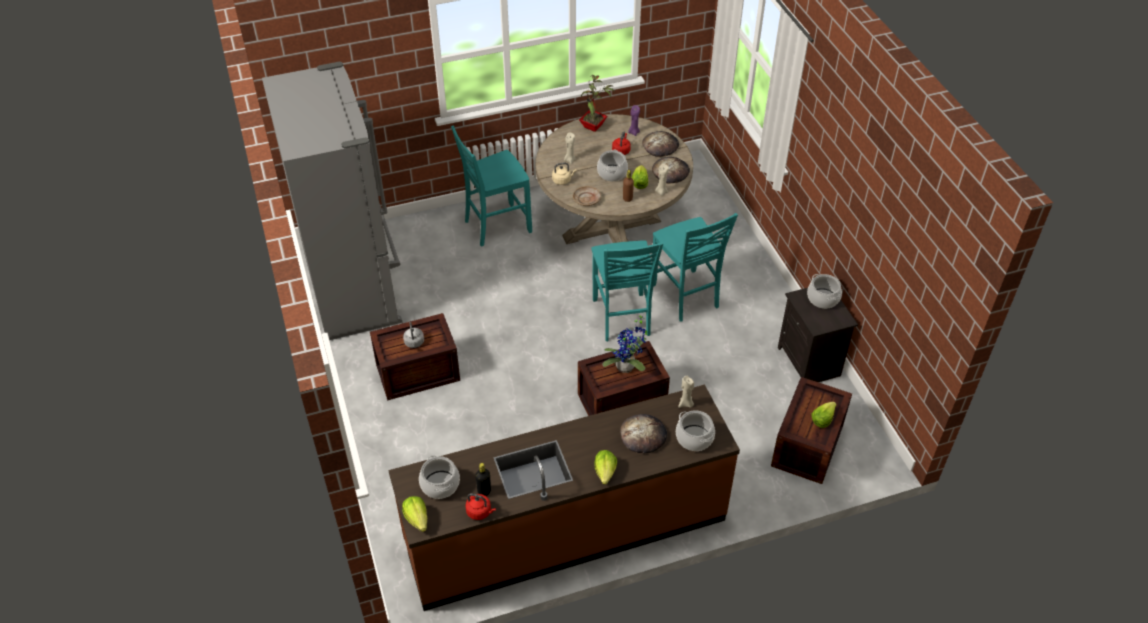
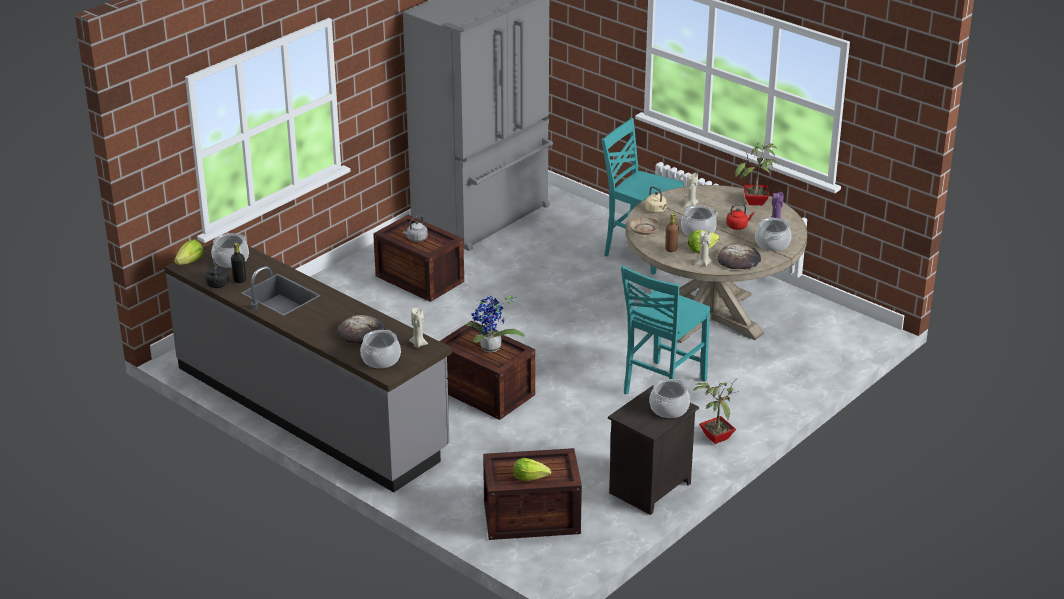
camera: 60 degrees right, 15 degrees down
brown counter [388,385,740,611] -> grey counter [164,243,452,492]
red kettle [465,493,496,520] -> black kettle [205,258,229,288]
turquoise chair [591,240,663,341] -> none
lettuce [594,450,617,485] -> none
bread [642,131,679,157] -> cooking pot [755,217,791,251]
none -> potted plant [693,379,739,444]

